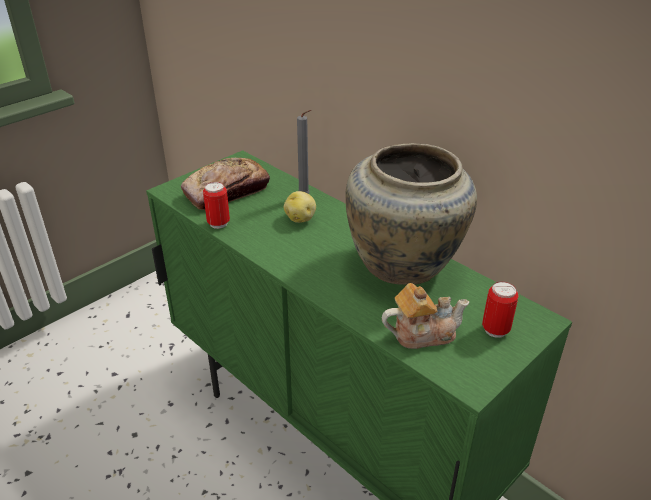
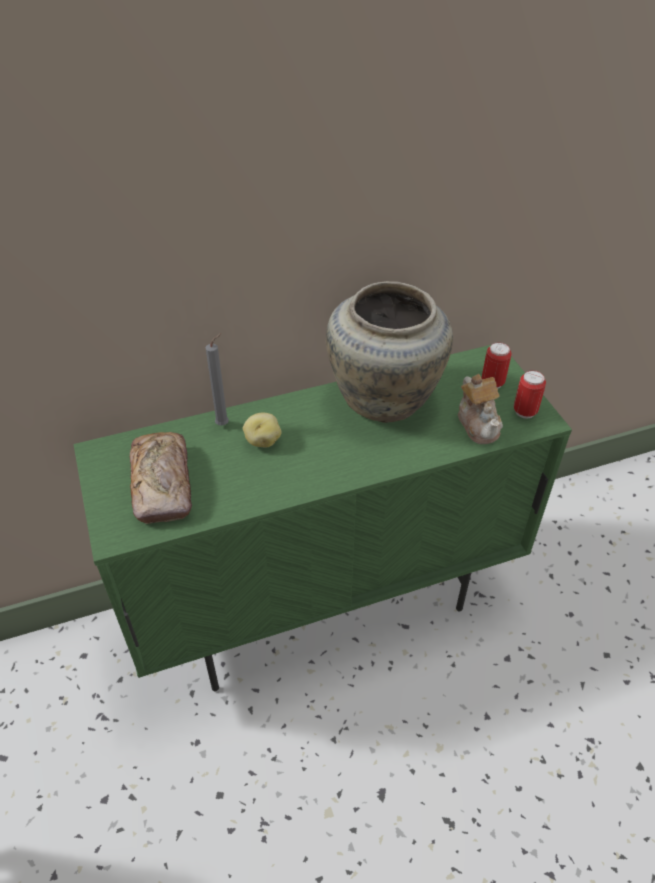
camera: 65 degrees left, 10 degrees up
can [203,182,230,229] -> can moved to [514,370,546,418]
teapot [382,283,470,349] -> teapot turned 150 degrees clockwise [458,374,503,444]

